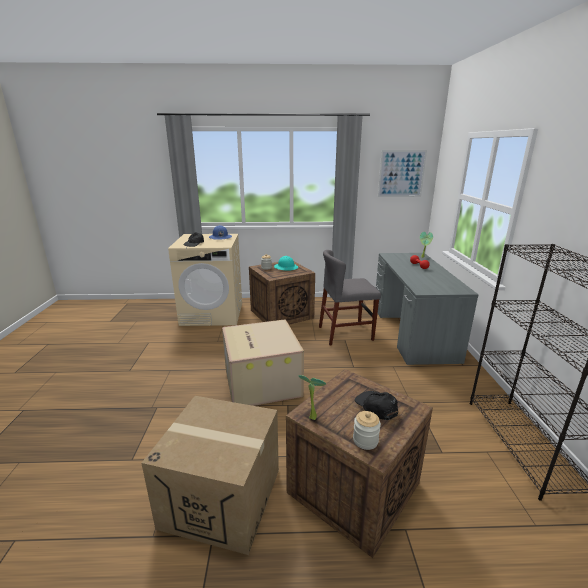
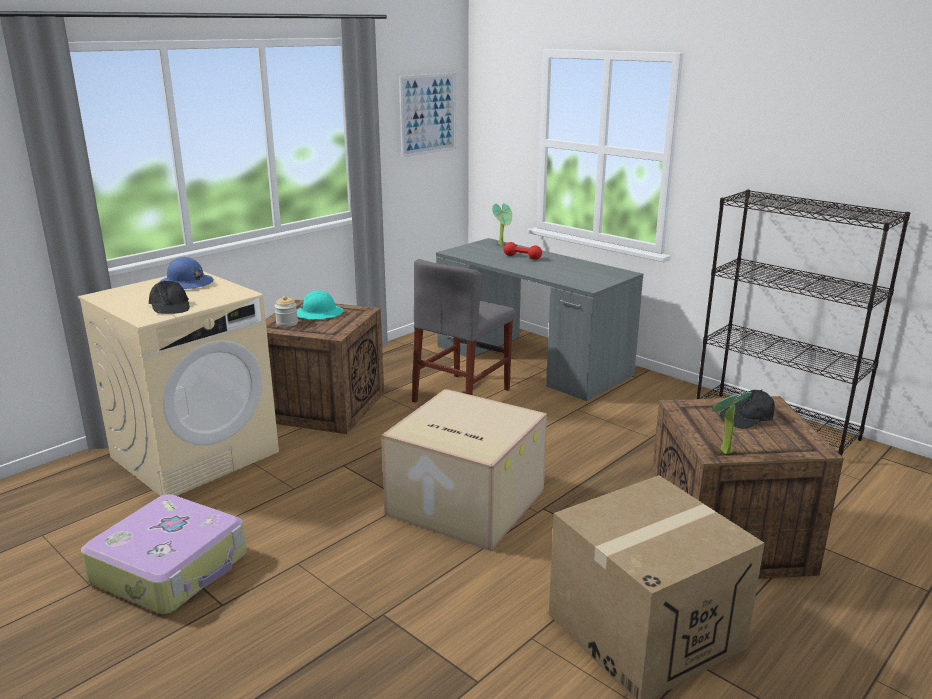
camera: 45 degrees left, 0 degrees up
jar [353,411,381,450] -> none
black cap [355,391,398,420] -> black cap turned 45 degrees counterclockwise [719,390,775,429]
none -> suitcase [81,494,247,614]

